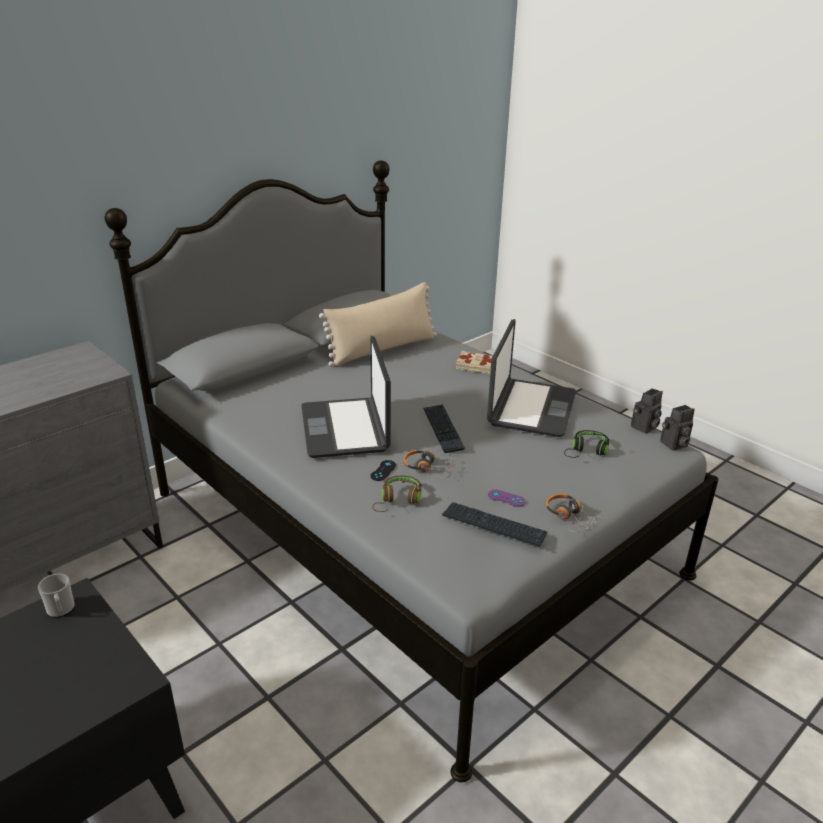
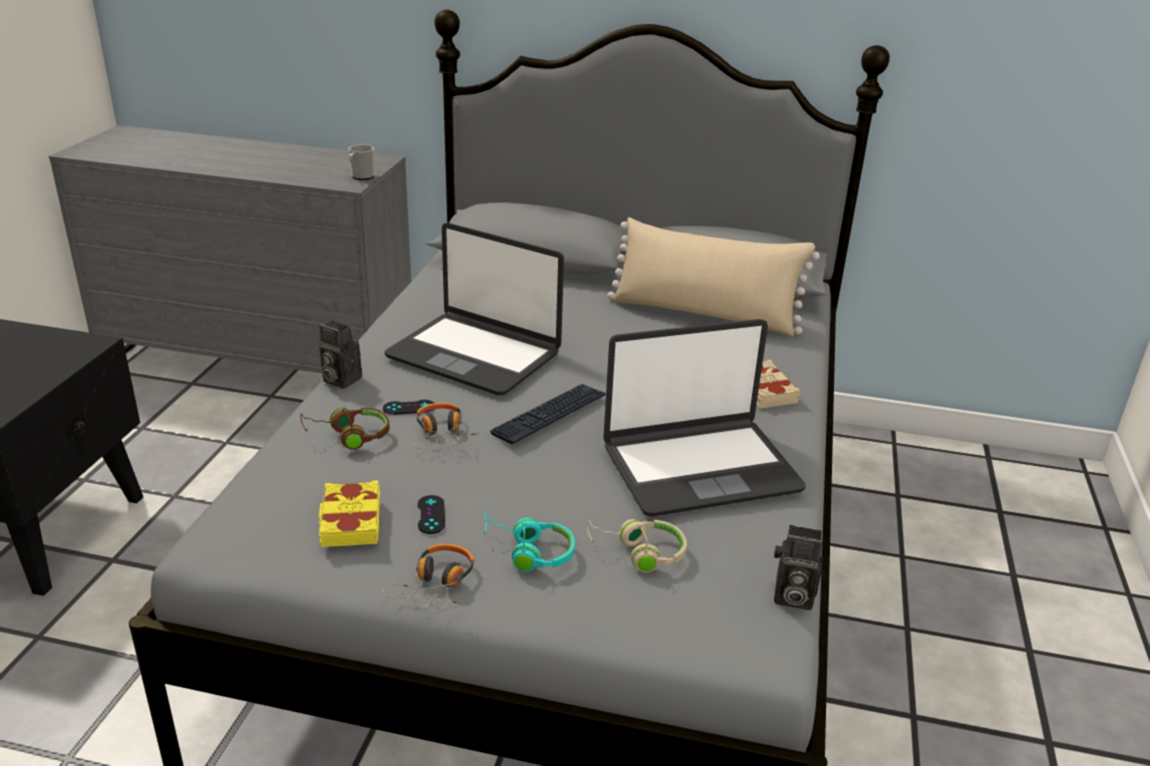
camera: 55 degrees right, 0 degrees up
mug [38,574,75,618] -> mug moved to [348,145,374,180]
laptop [301,336,391,458] -> laptop turned 105 degrees counterclockwise [384,223,564,395]
keyboard [442,502,547,547] -> yellow book [319,480,380,547]
purple game controller [488,490,526,507] -> black game controller [418,495,445,534]
black headphones [564,430,609,458] -> beige headphones [587,519,687,572]
camera [660,405,695,451] -> camera moved to [319,321,362,389]
none -> turquoise headphones [484,511,575,572]

